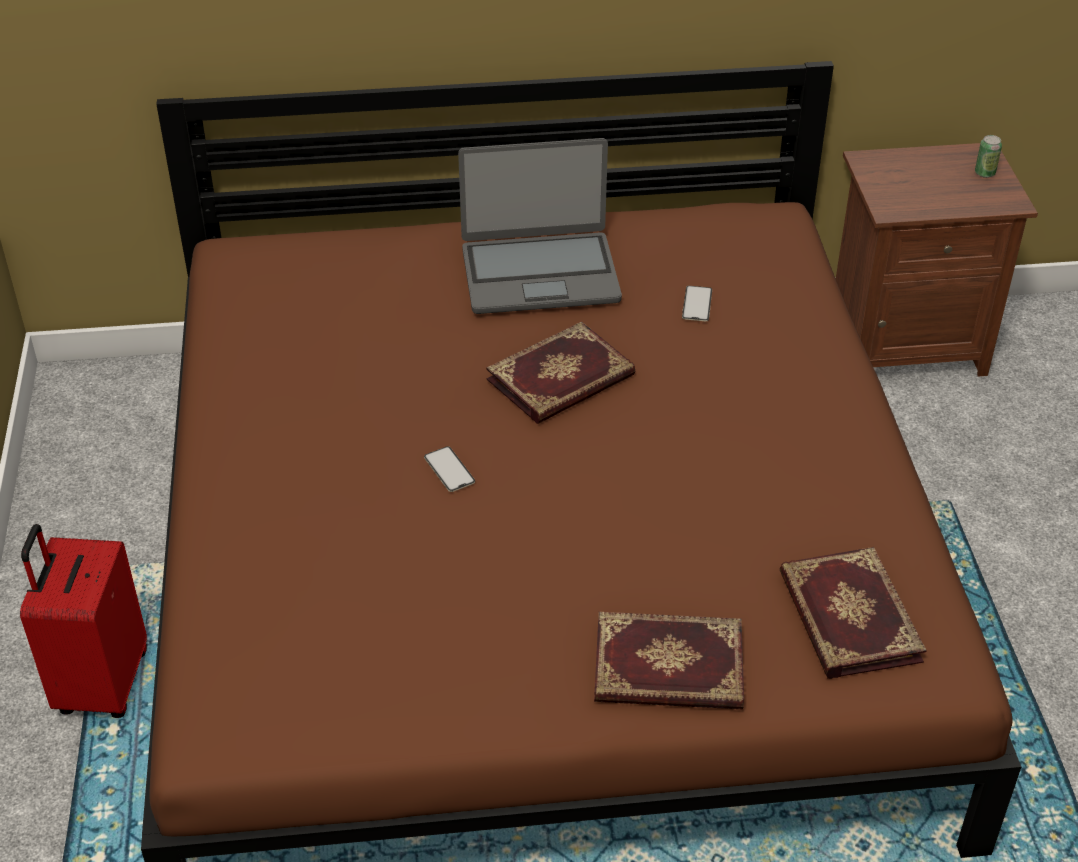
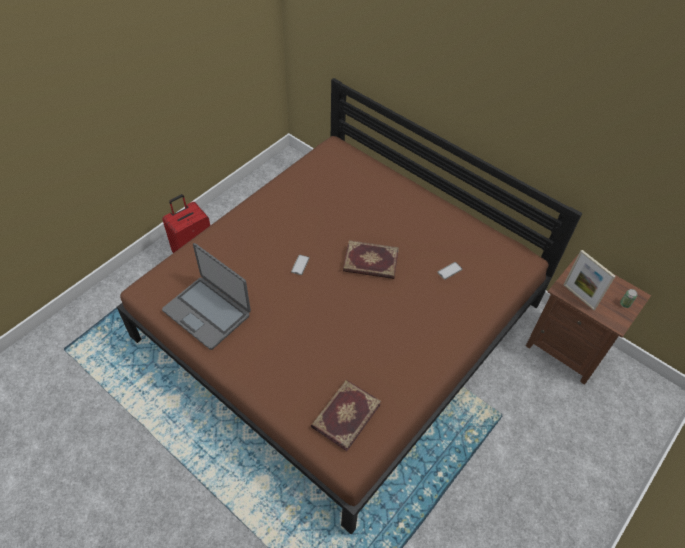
camera: 45 degrees right, 10 degrees up
laptop [458,138,622,314] -> laptop moved to [162,243,251,350]
book [594,612,744,709] -> none
none -> picture frame [563,250,615,310]

